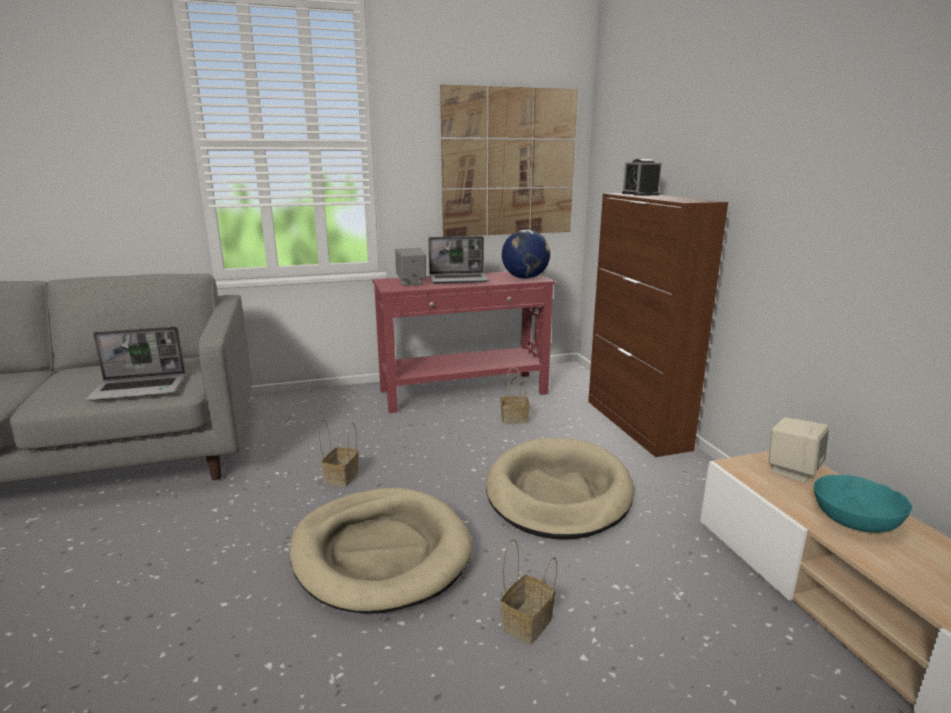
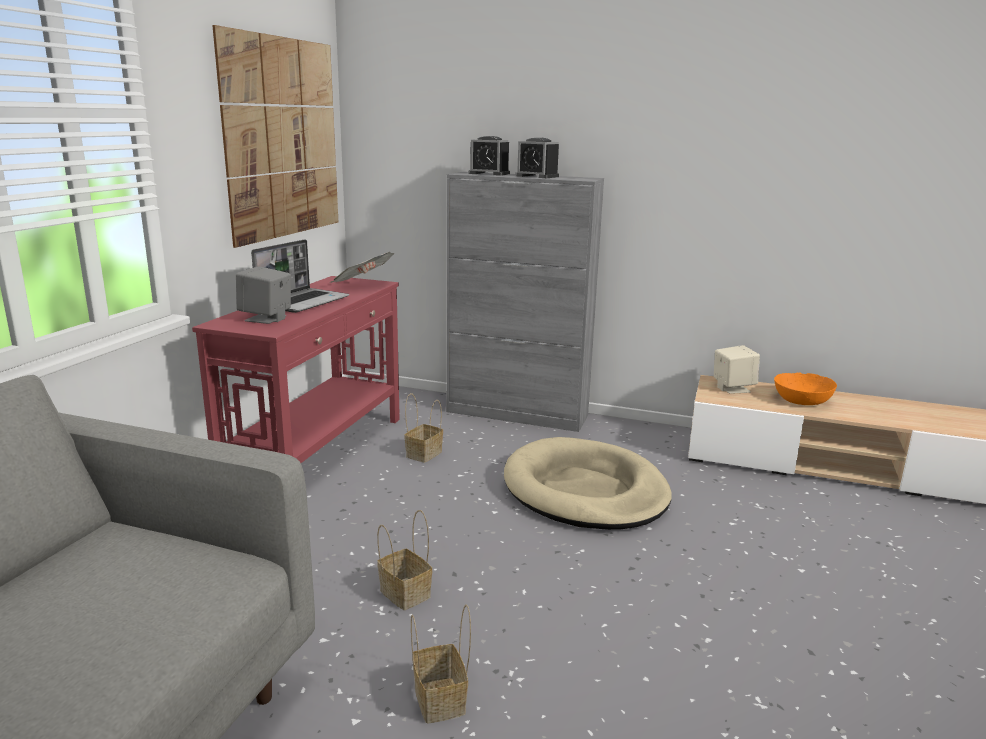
camera: 55 degrees left, 0 degrees up
laptop [86,327,185,401] -> none
beige dog bed [289,488,473,614] -> none
basket [500,539,557,645] -> basket moved to [411,604,471,723]
globe [502,230,550,279] -> newspaper [330,252,394,283]
brown cabinet [588,193,728,457] -> grey cabinet [446,172,604,432]
turquoise bowl [814,475,913,533] -> orange bowl [774,373,837,405]
none -> alarm clock [515,138,559,178]

